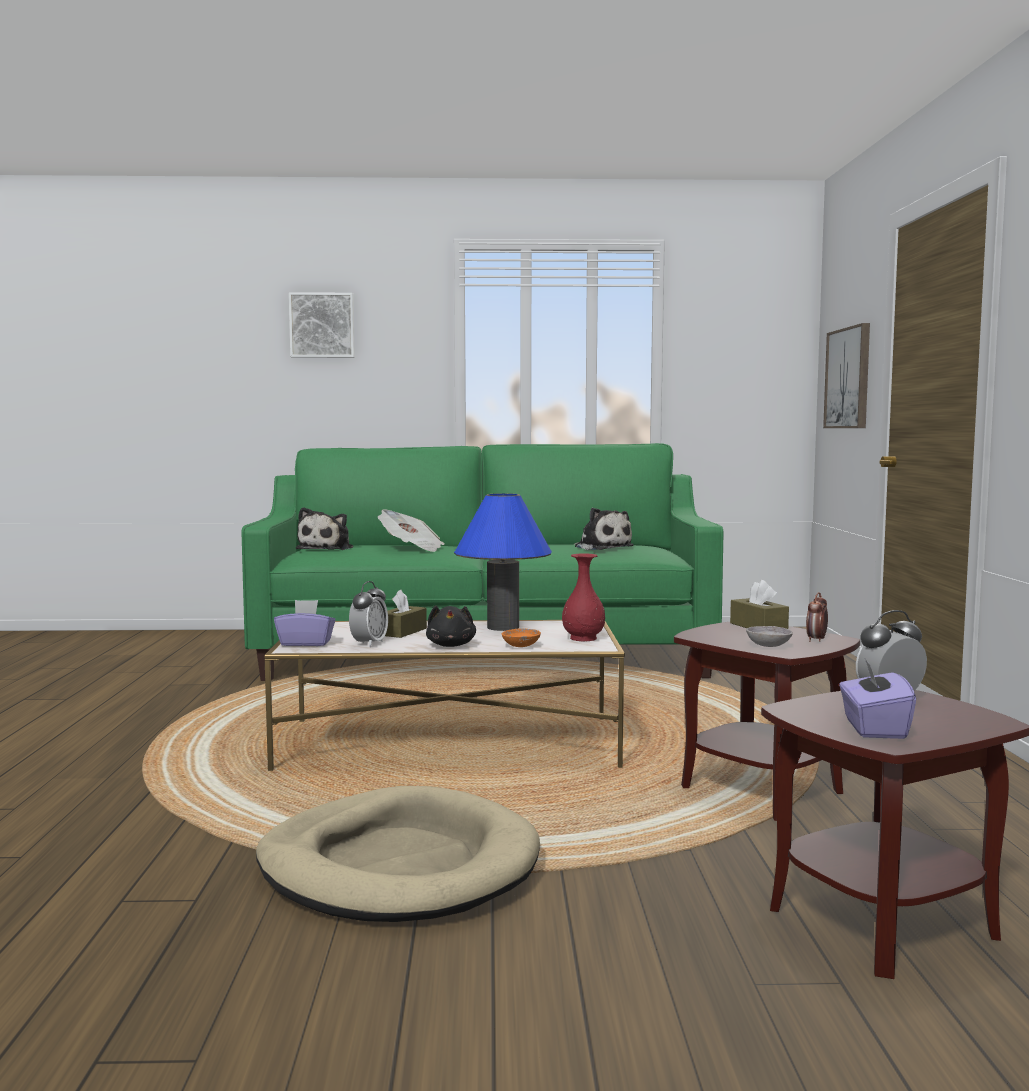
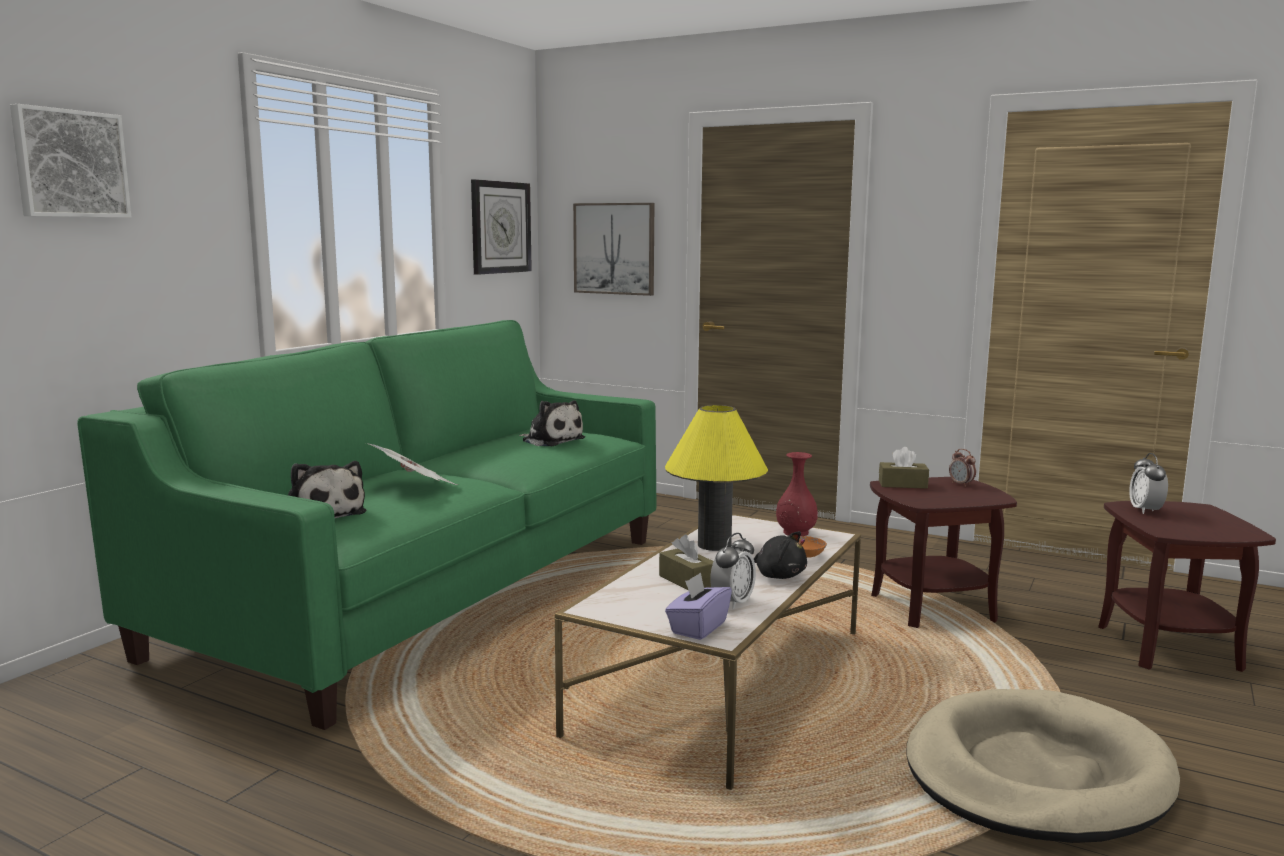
camera: 60 degrees left, 5 degrees up
alarm clock [349,581,388,647] -> alarm clock turned 75 degrees clockwise [710,533,756,610]
blue table lamp [454,493,552,631] -> yellow table lamp [665,405,768,551]
plush toy [574,508,633,550] -> plush toy turned 45 degrees clockwise [519,400,585,446]
grey bowl [746,626,793,647] -> none
purple tissue box [839,659,916,739] -> none
none -> wall clock [471,179,532,275]

